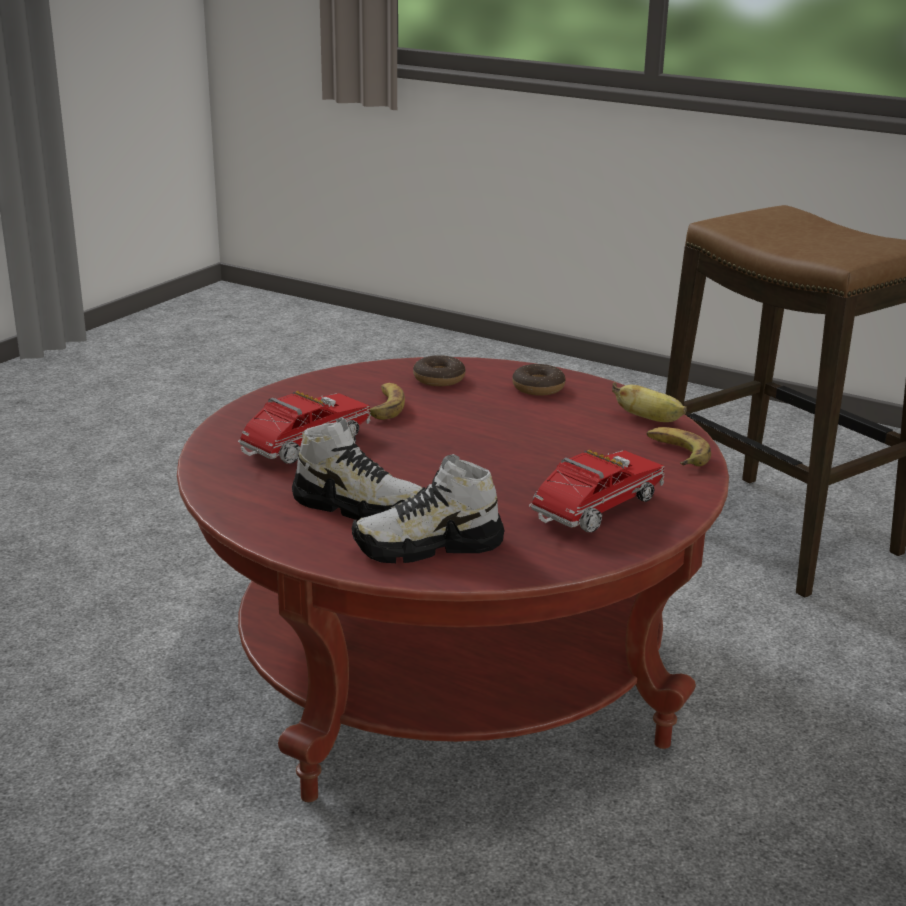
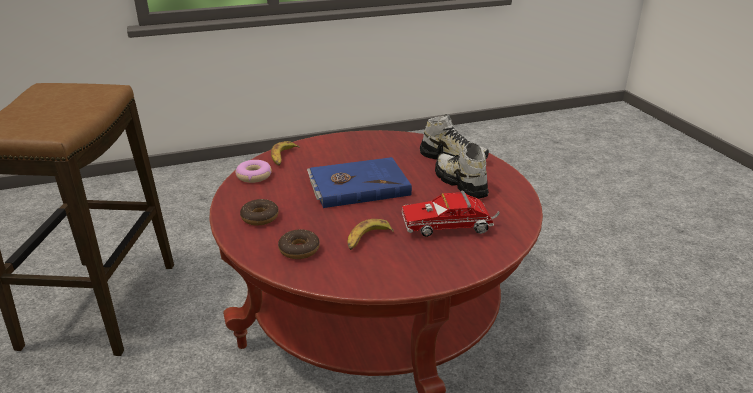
camera: 140 degrees left, 5 degrees up
toy truck [529,449,665,533] -> none
banana [612,382,687,422] -> donut [235,160,272,183]
none -> blue book [307,157,412,208]

